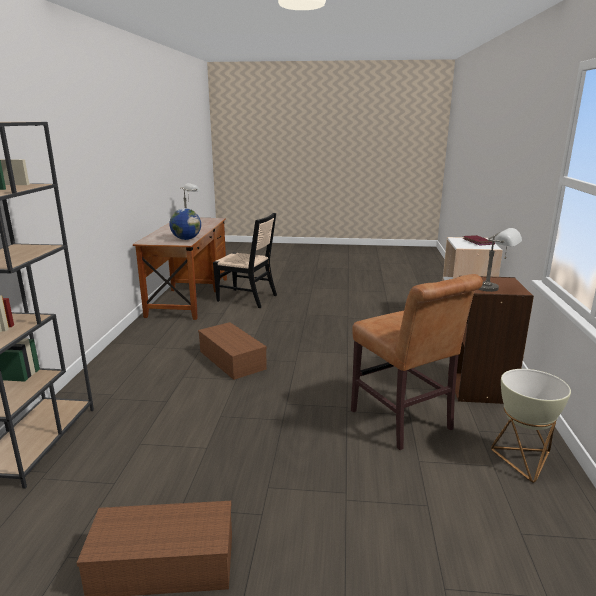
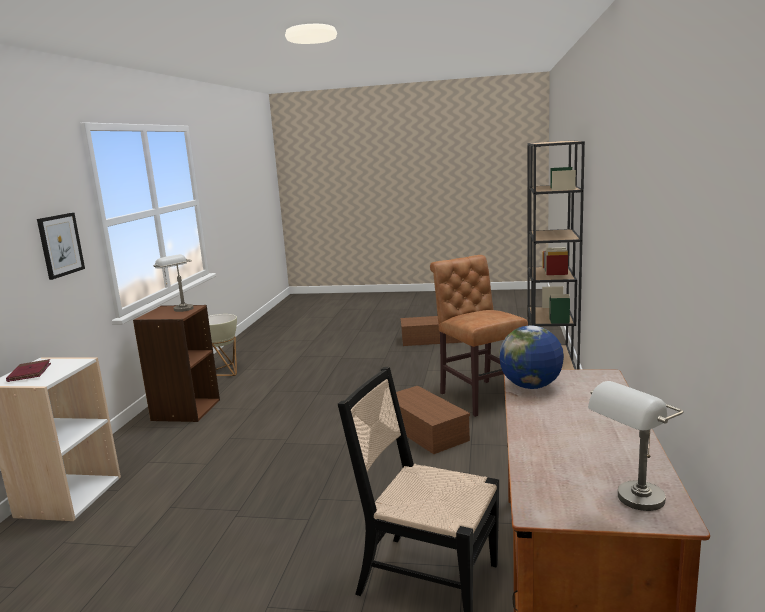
camera: 175 degrees left, 5 degrees down
brown chair [351,274,483,450] -> brown chair moved to [430,255,528,417]
none -> picture [37,213,85,280]

